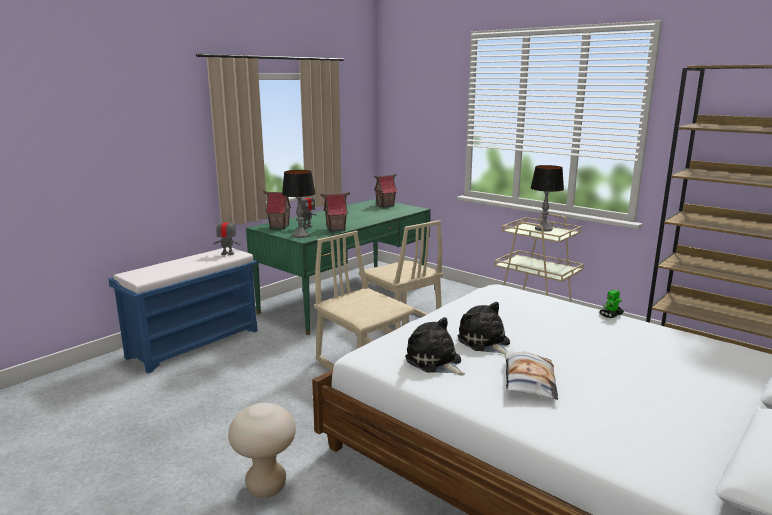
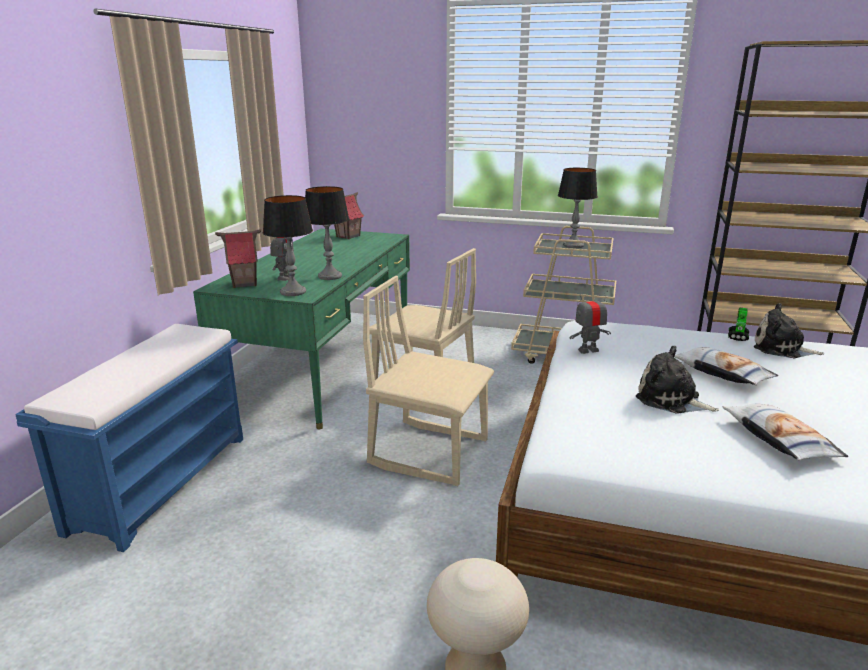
camera: 25 degrees left, 5 degrees up
toy robot [213,216,241,255] -> toy robot moved to [570,290,611,354]
toy house [320,192,350,232] -> table lamp [305,186,349,280]
plush toy [405,317,465,375] -> plush toy moved to [754,303,824,358]
none -> pillow [674,347,778,385]

